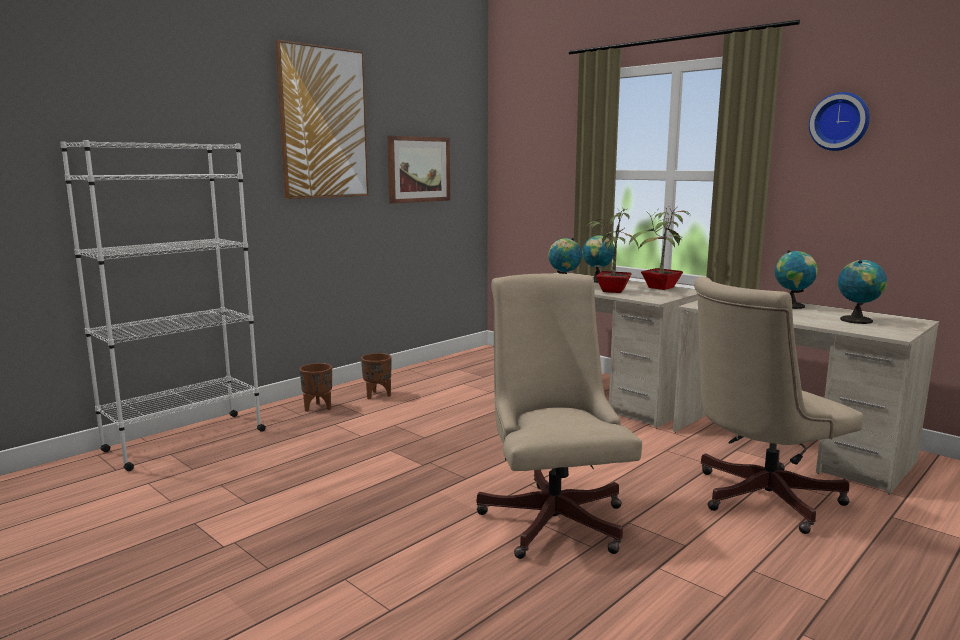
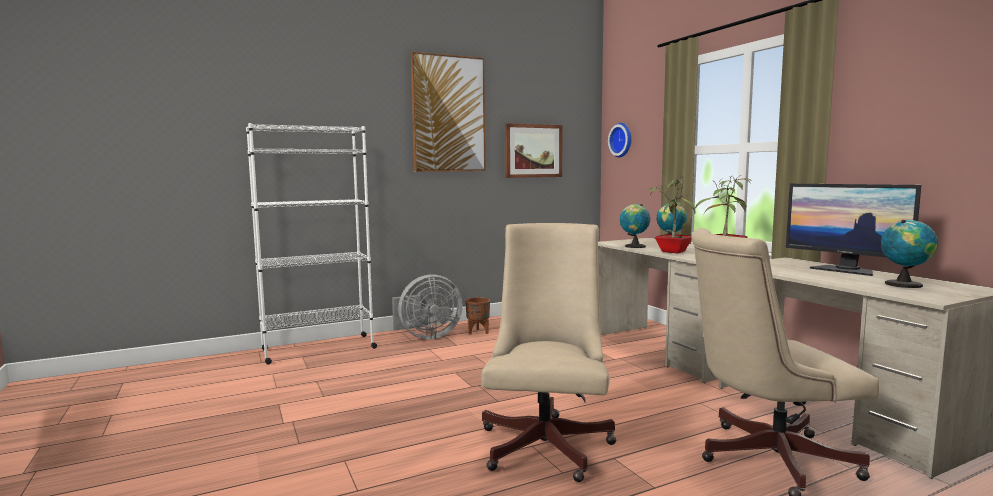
camera: 20 degrees right, 5 degrees down
brown planter [299,363,332,412] -> grey fan [392,275,463,339]
globe [775,250,818,309] -> monitor [786,184,921,276]
wall clock [809,92,870,151] -> wall clock moved to [608,123,632,157]

